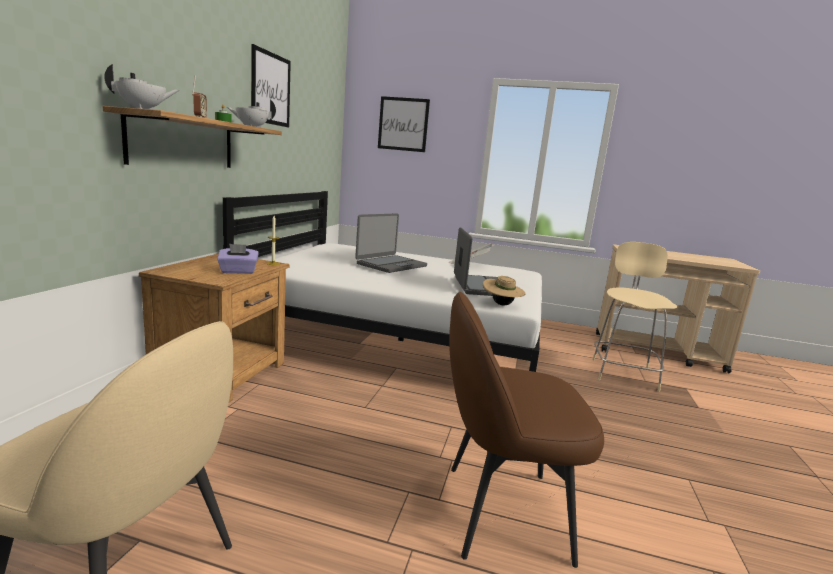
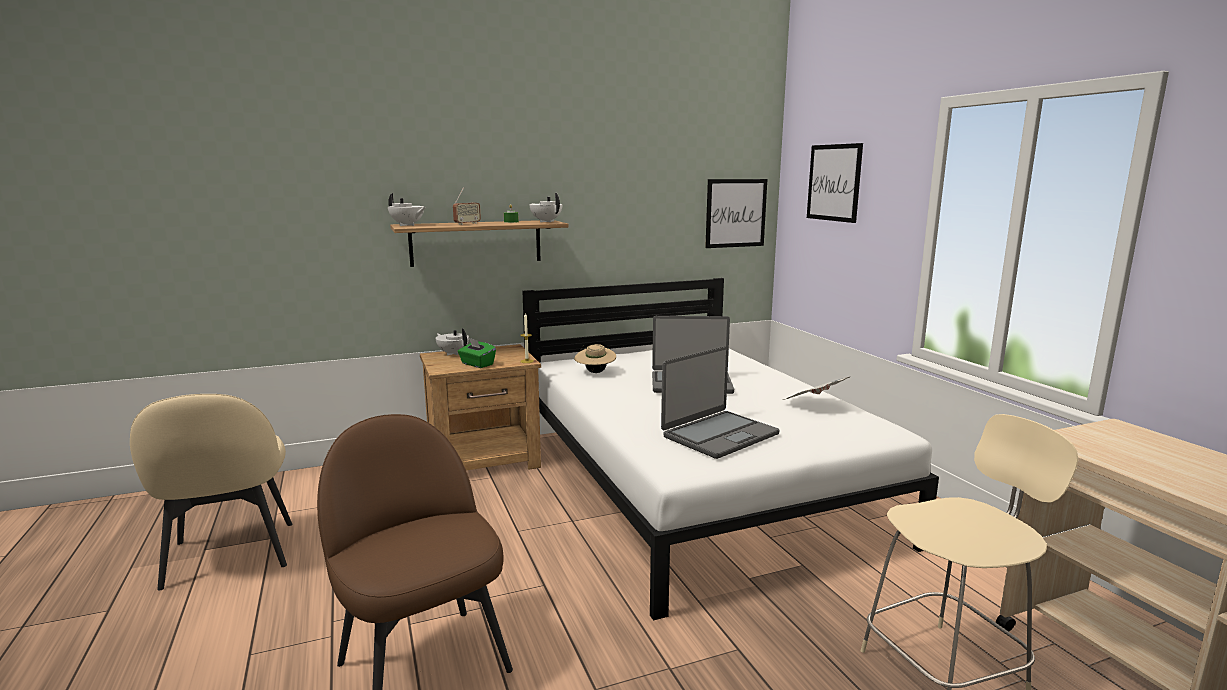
camera: 55 degrees right, 0 degrees up
purple tissue box [217,244,259,274] -> green tissue box [458,338,496,368]
picture [251,44,291,127] -> picture moved to [705,179,767,248]
beige hat [483,276,526,305] -> beige hat moved to [574,344,616,373]
none -> white teapot [436,328,469,356]

